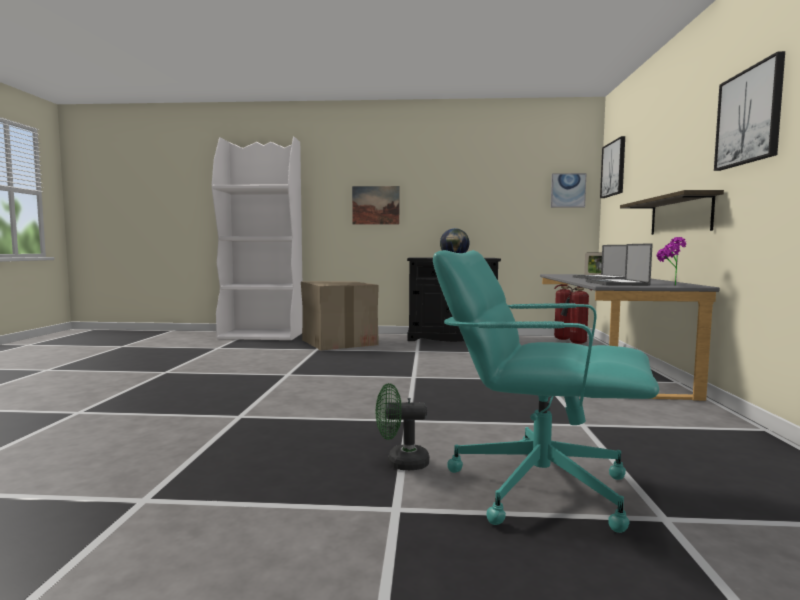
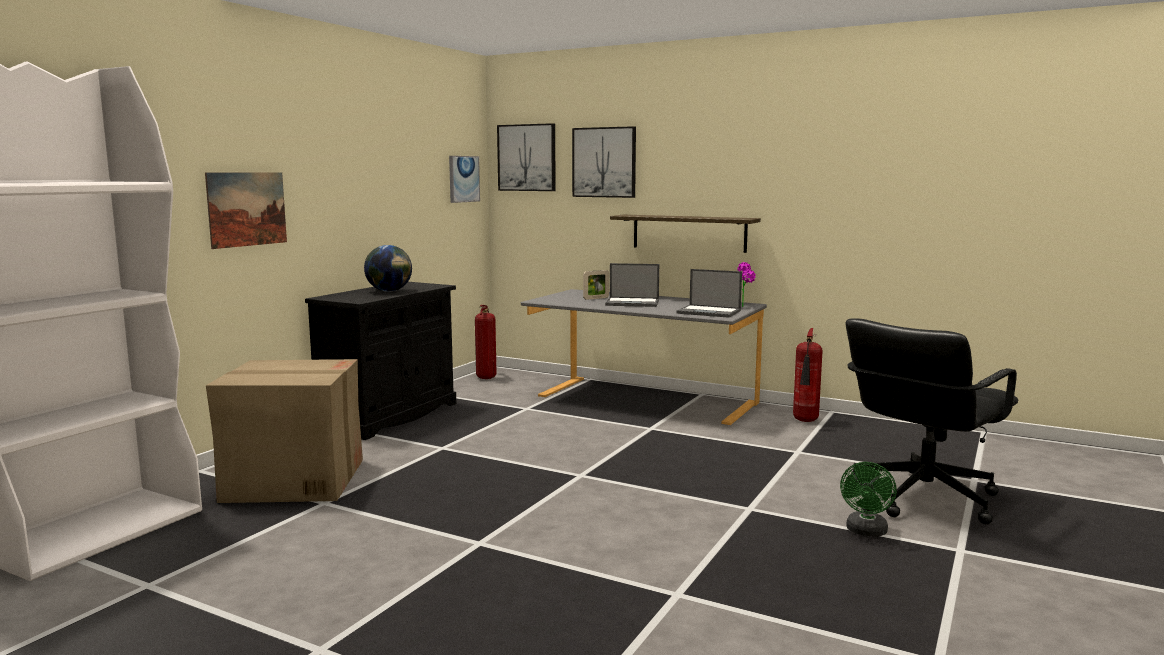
camera: 65 degrees left, 5 degrees up
turquoise office chair [433,250,659,533] -> black office chair [846,318,1018,525]
fire extinguisher [560,286,592,344] -> fire extinguisher moved to [793,328,823,422]
picture [714,51,785,171] -> picture moved to [572,126,636,198]

